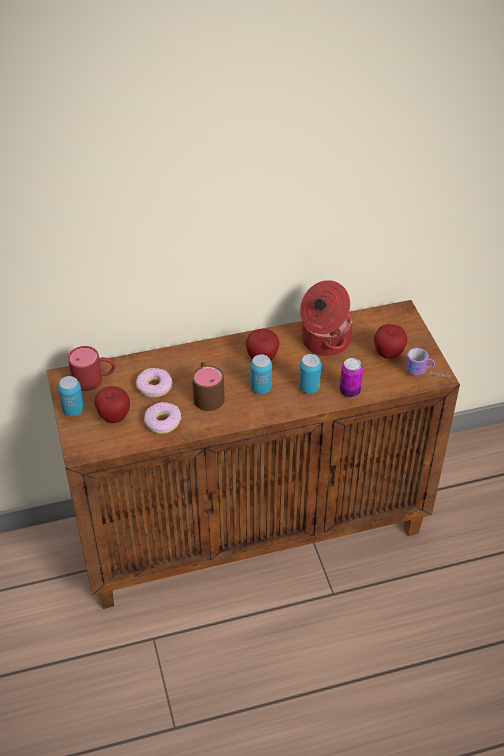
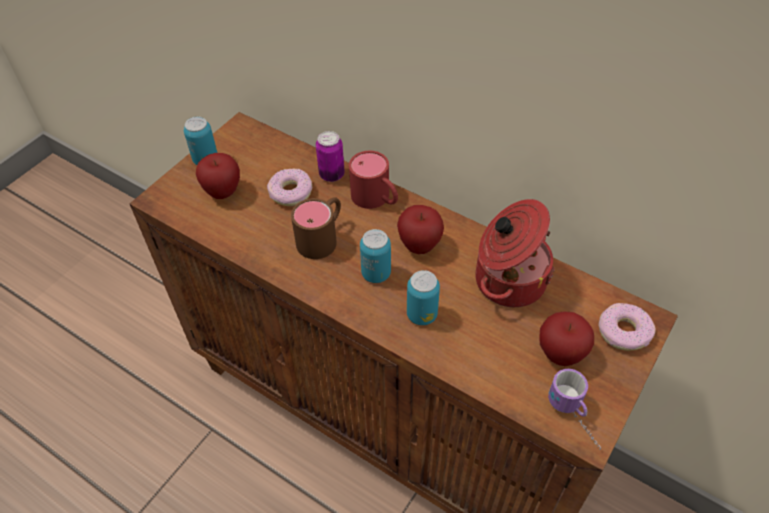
camera: 50 degrees right, 5 degrees up
red mug [68,346,116,391] -> red mug moved to [349,151,398,209]
donut [144,402,181,434] -> donut moved to [599,303,656,351]
can [340,358,363,398] -> can moved to [316,131,345,182]

